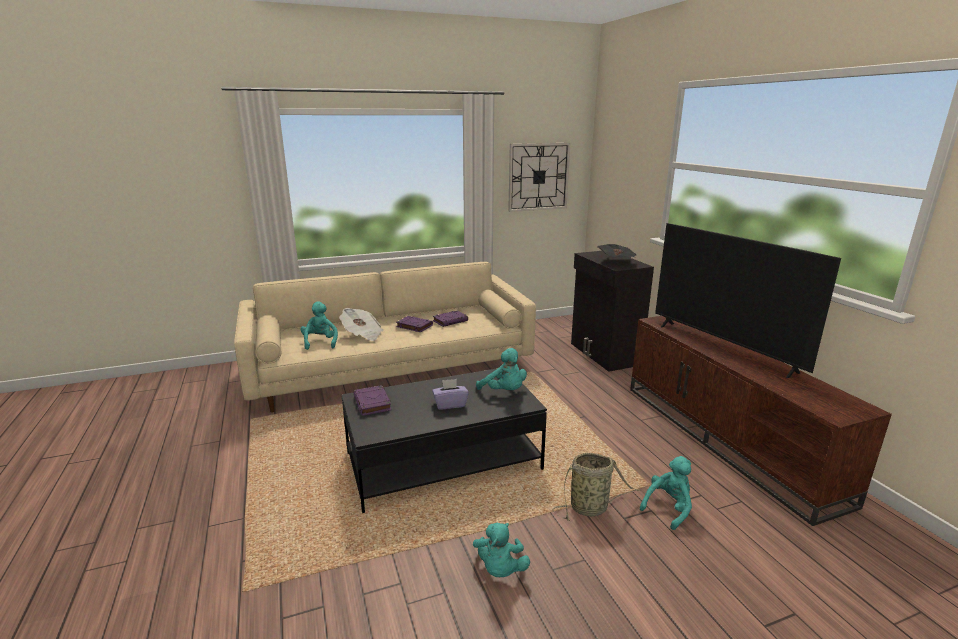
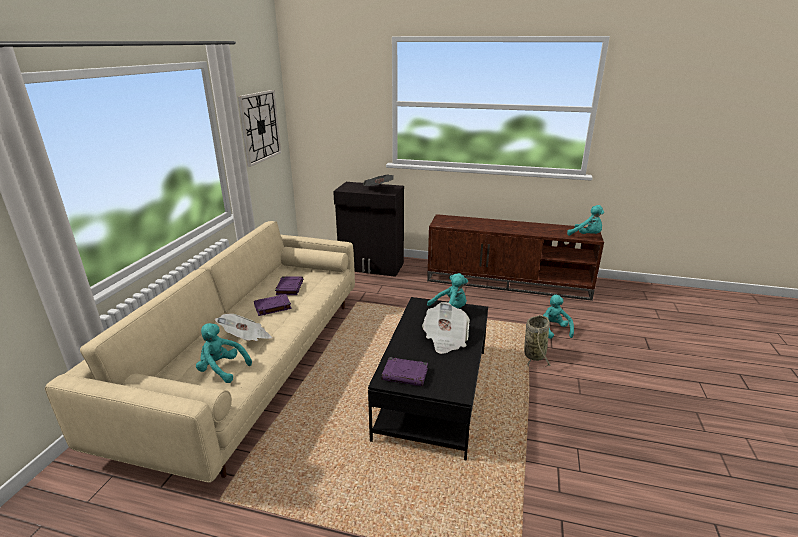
camera: 55 degrees left, 5 degrees up
purple tissue box [432,379,469,410] -> newspaper [422,302,470,354]
turquoise plush toy [473,523,530,577] -> turquoise plush toy moved to [567,205,604,236]
television [655,223,841,378] -> none

